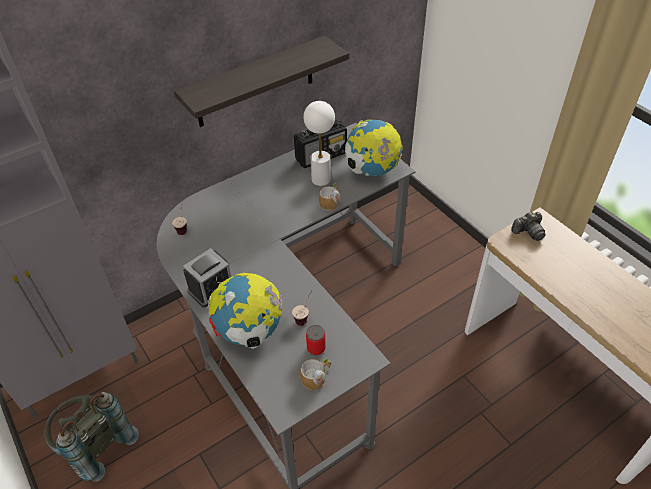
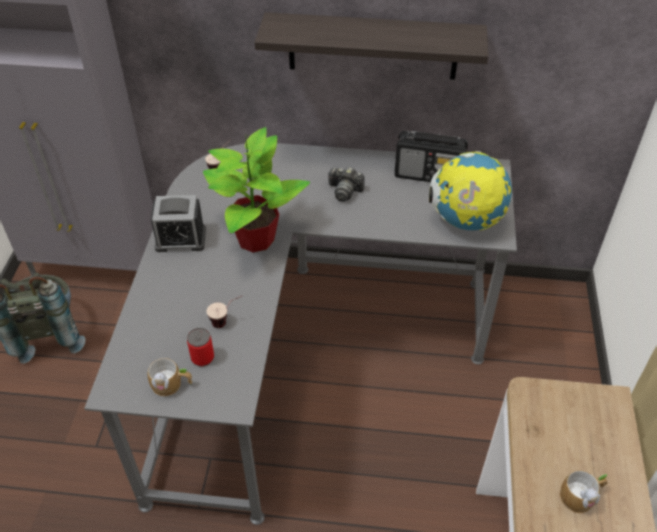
camera: 40 degrees right, 0 degrees up
globe [207,273,282,349] -> none
white table lamp [303,101,335,186] -> none
mug [319,182,340,210] -> mug moved to [560,470,607,513]
camera [511,212,546,241] -> camera moved to [328,167,365,202]
none -> potted plant [203,127,310,252]

